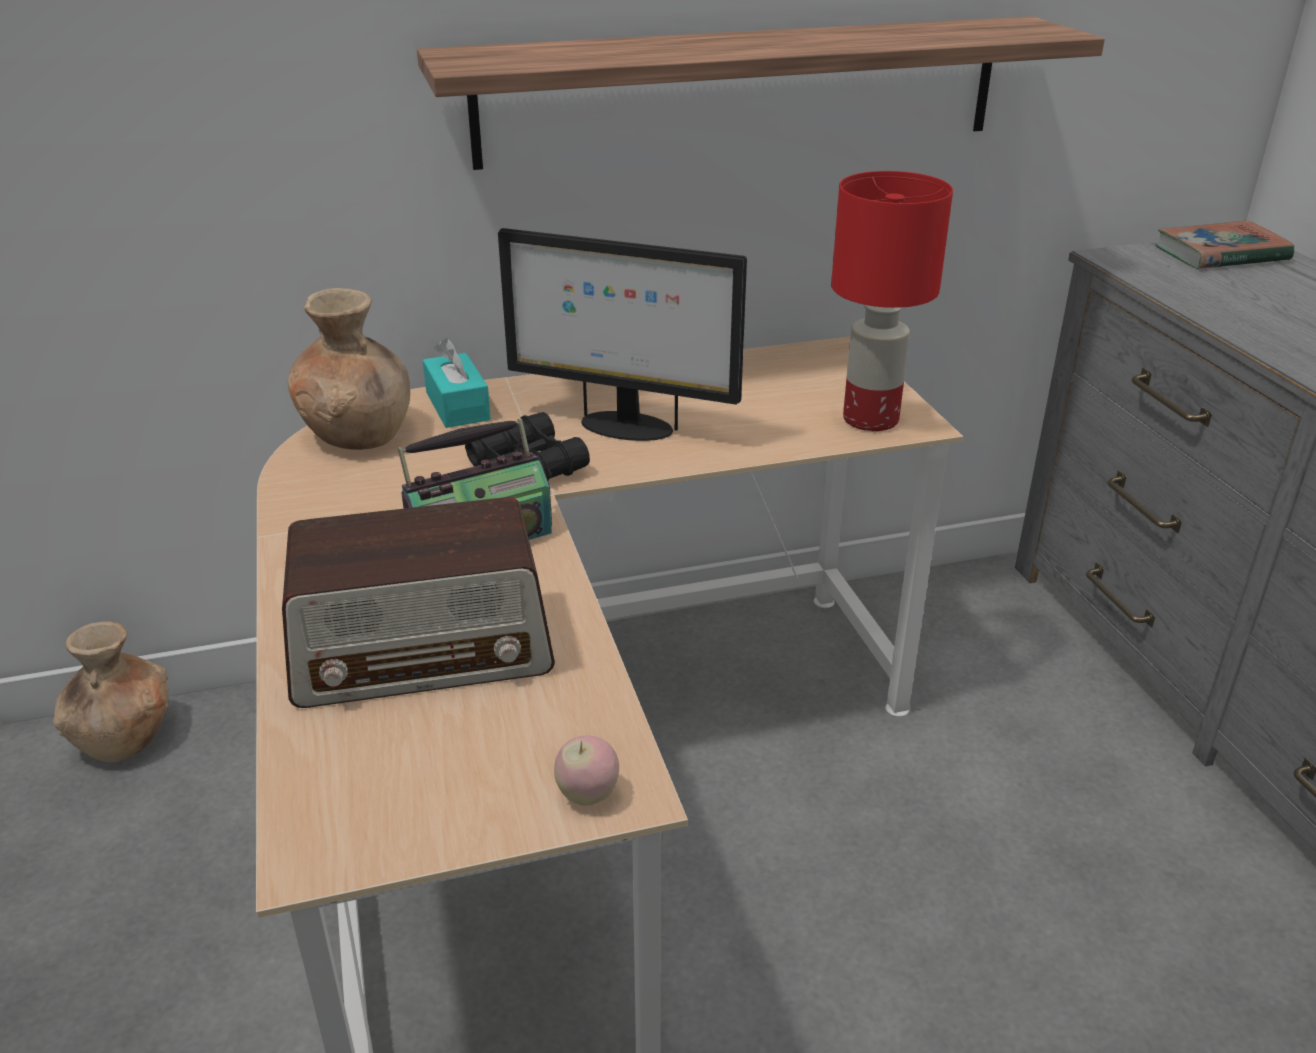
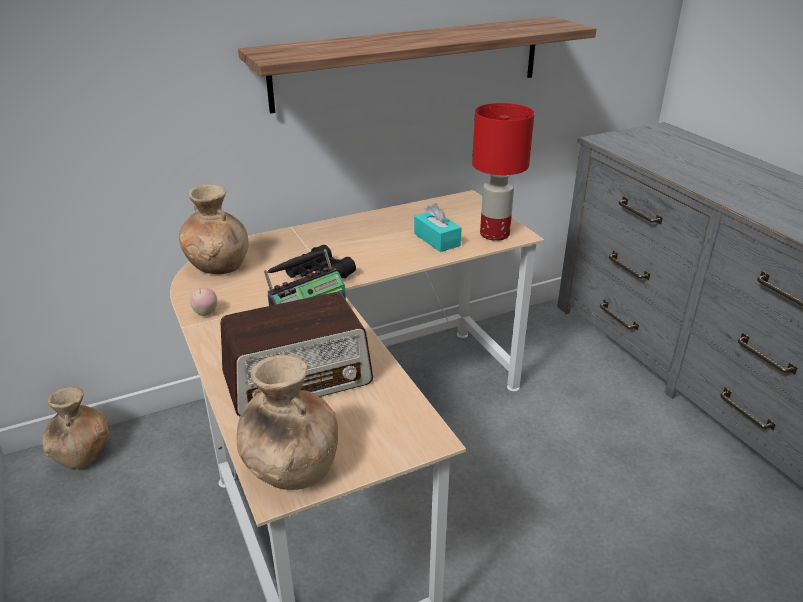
camera: 10 degrees left, 0 degrees up
turquoise tissue box [423,338,491,428] -> turquoise tissue box moved to [414,203,462,252]
monitor [498,228,747,441] -> none
apple [554,735,619,806] -> apple moved to [190,288,217,316]
book [1155,220,1294,269] -> none
none -> brown vase [237,355,338,490]

